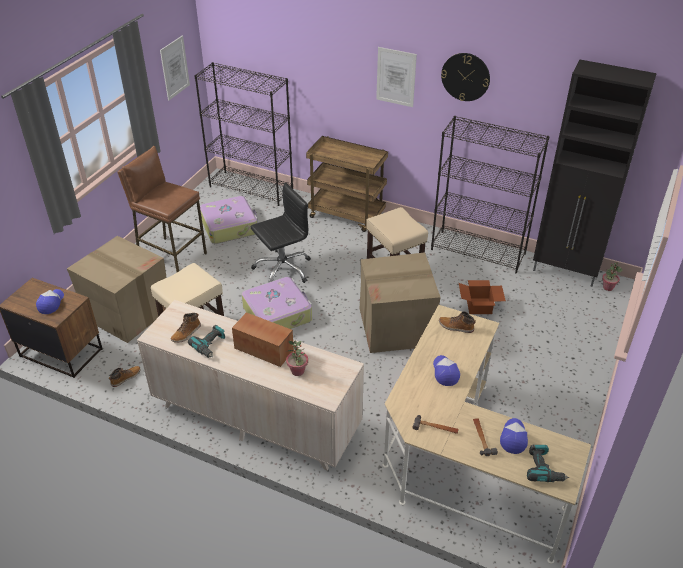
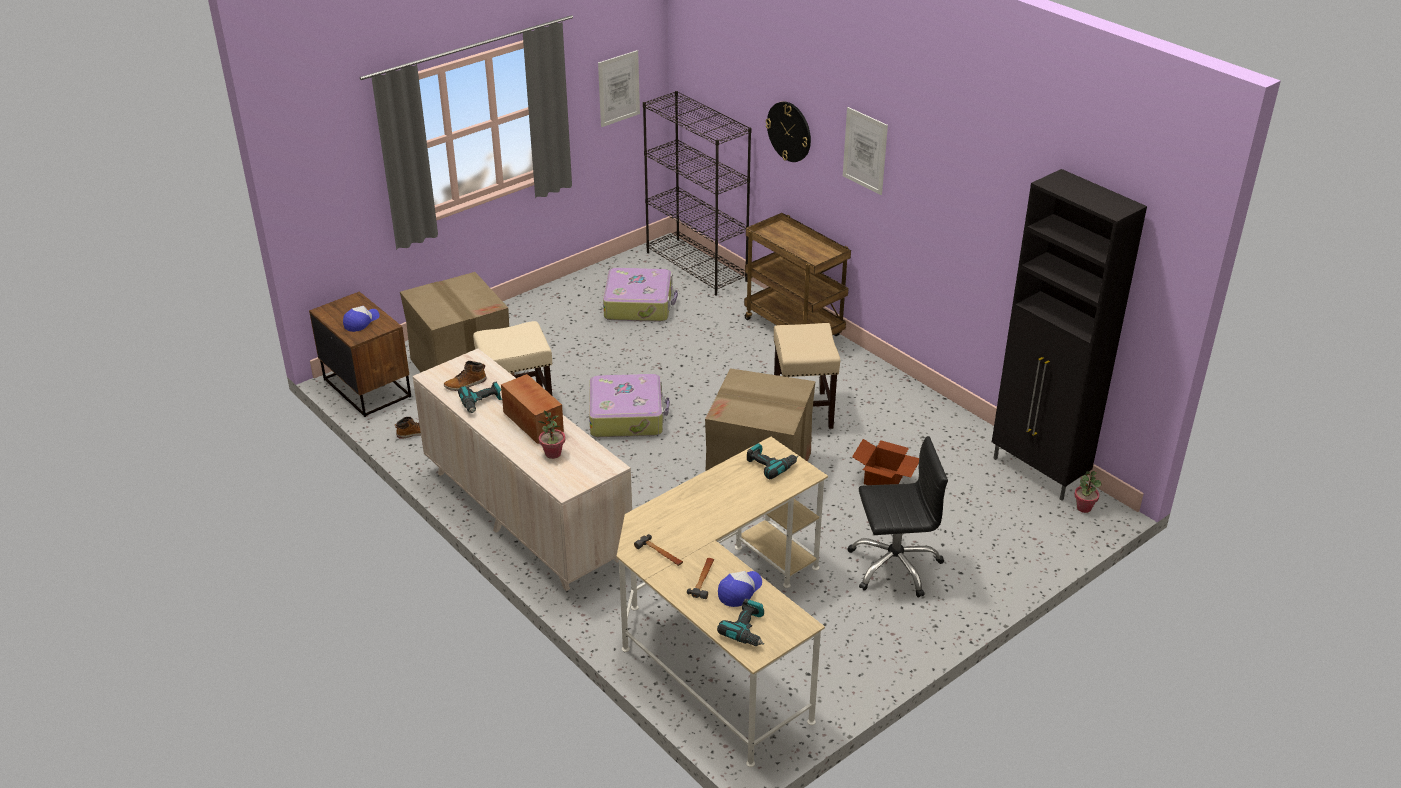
camera: 25 degrees right, 5 degrees down
brown stool [117,146,207,272] -> none
black office chair [251,183,311,283] -> black office chair moved to [847,436,948,598]
black bookcase [431,116,550,273] -> none
cap [433,355,460,386] -> none
boot [439,312,476,333] -> power drill [747,443,798,479]
wall clock [441,53,490,101] -> wall clock moved to [766,102,811,162]

